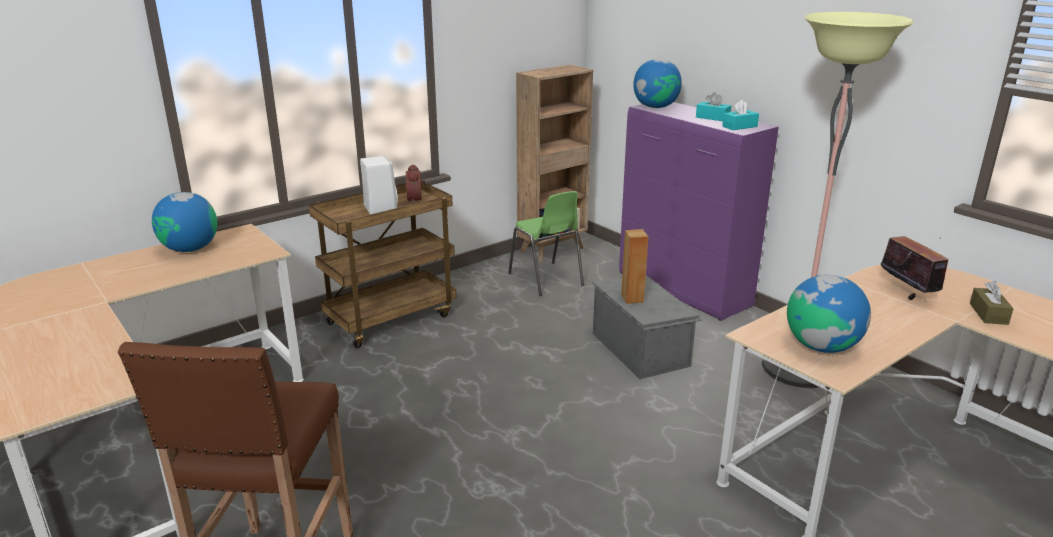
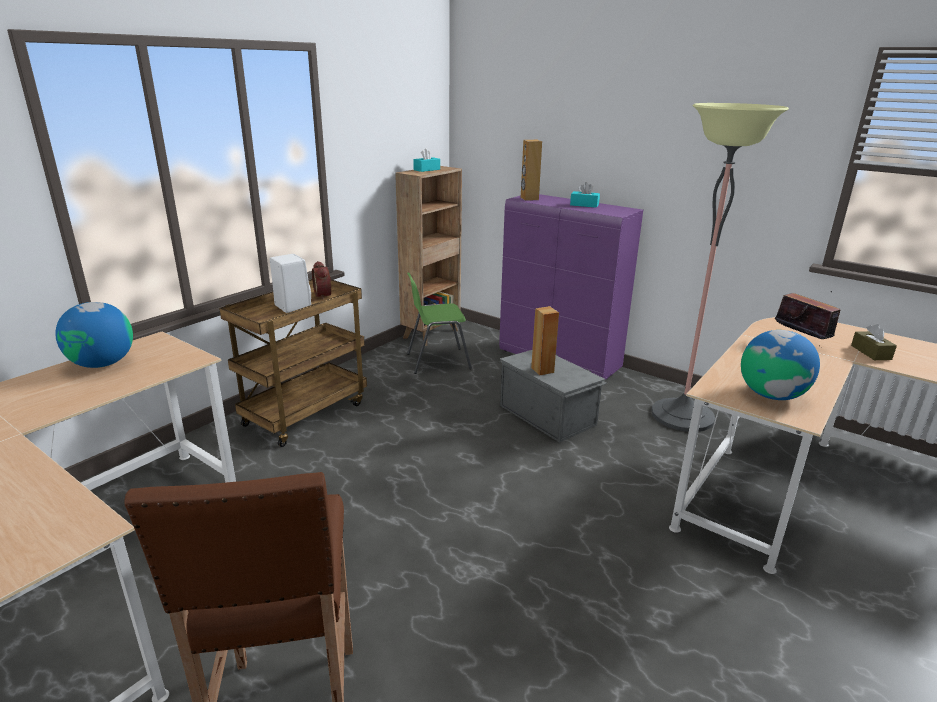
camera: 15 degrees left, 0 degrees up
green chair [508,191,584,296] -> green chair turned 120 degrees clockwise [407,272,472,374]
globe [633,59,682,108] -> brown speaker [521,140,542,201]
turquoise tissue box [722,100,759,130] -> turquoise tissue box moved to [413,148,440,172]

